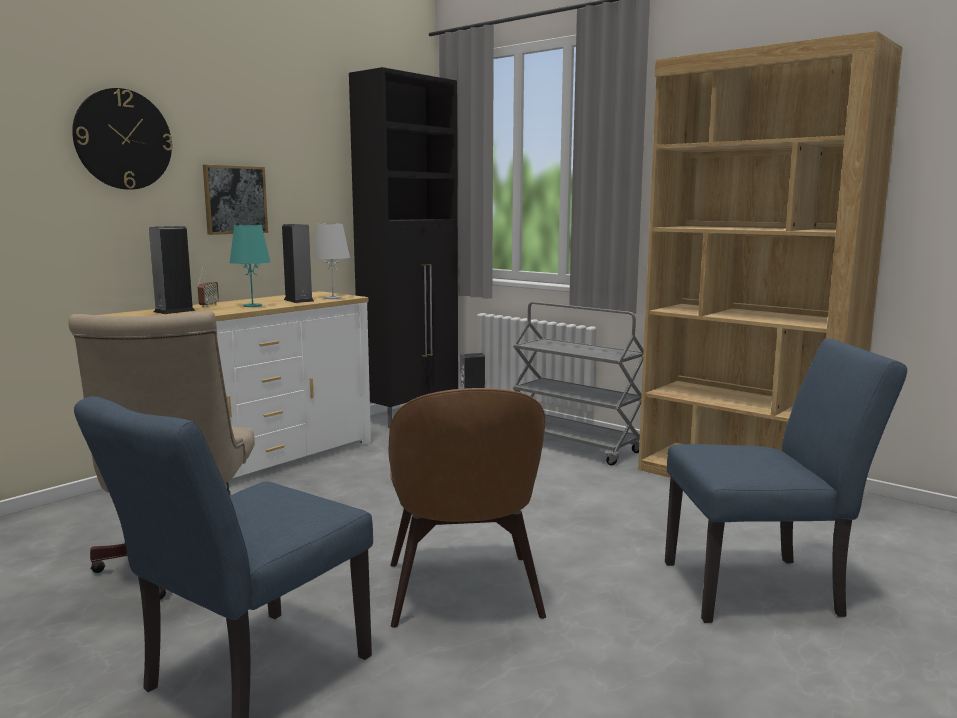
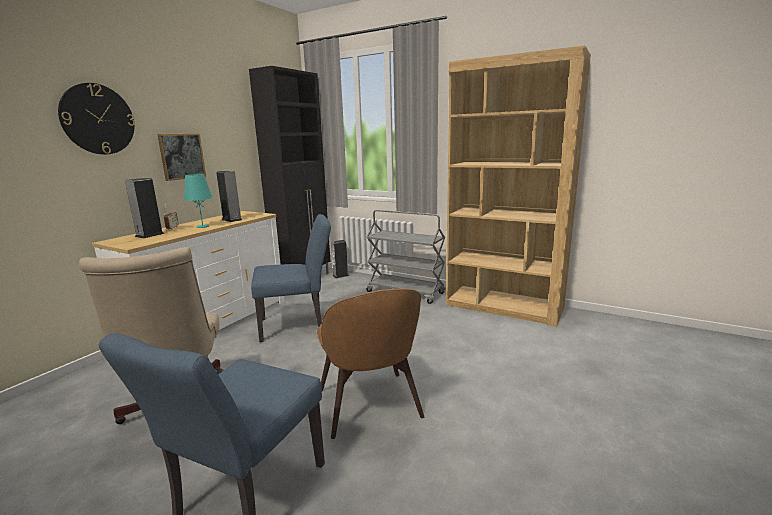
camera: 10 degrees left, 5 degrees up
white table lamp [313,223,350,299] -> none
blue chair [665,338,907,623] -> blue chair moved to [251,214,331,342]

